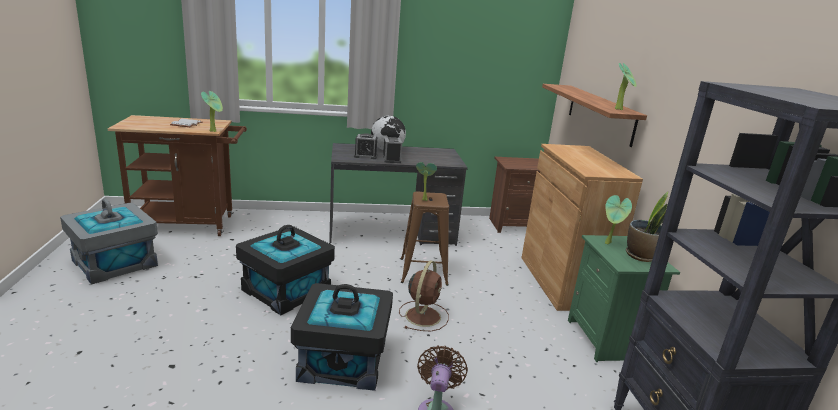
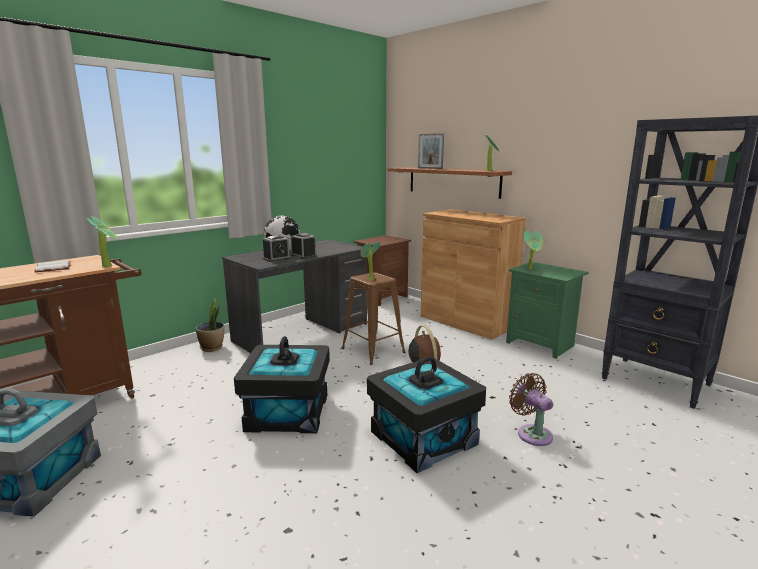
camera: 35 degrees left, 5 degrees down
potted plant [626,192,668,262] -> potted plant moved to [196,298,224,352]
none -> picture frame [418,133,444,169]

